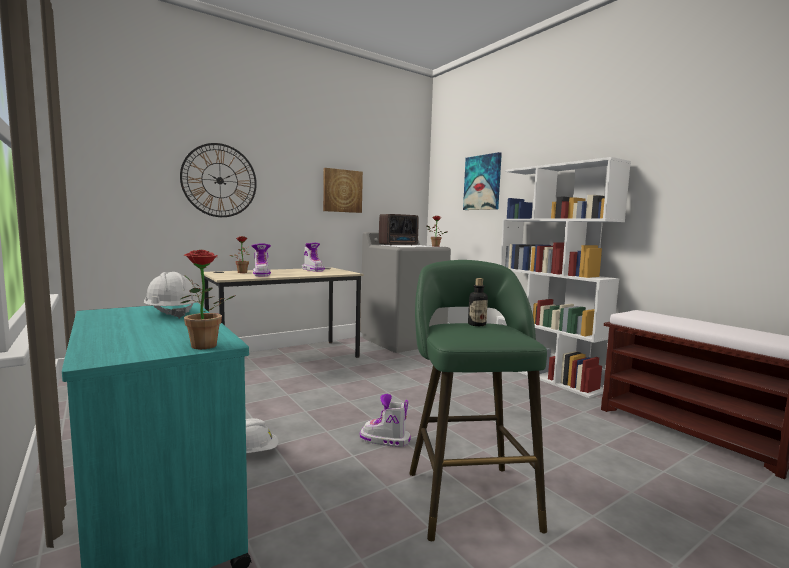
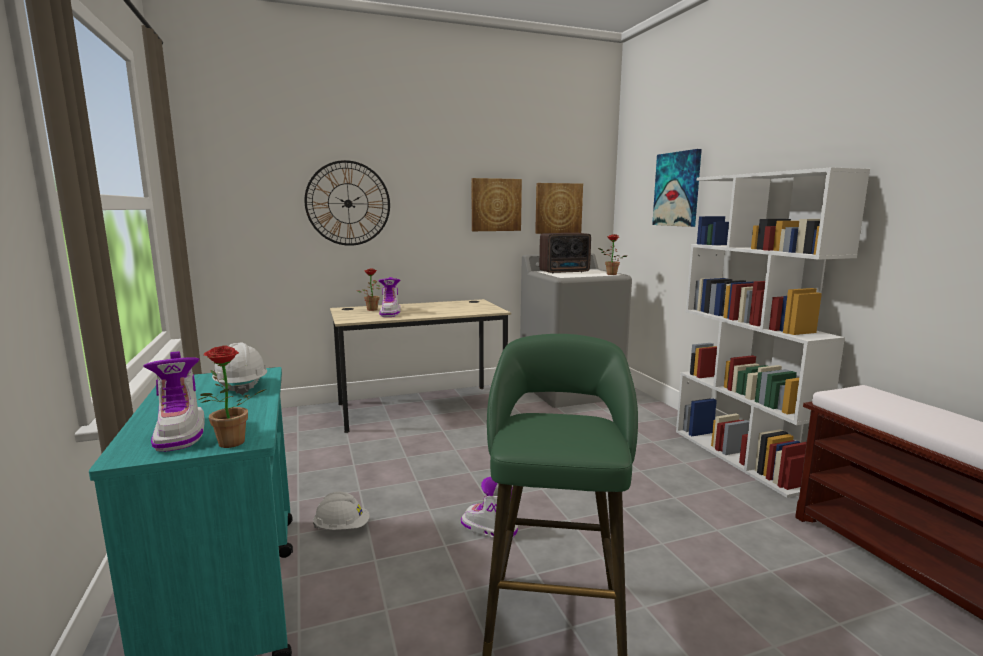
camera: 15 degrees right, 5 degrees up
boot [302,243,325,272] -> boot moved to [143,351,205,452]
bottle [468,278,488,326] -> none
none -> picture [535,183,583,234]

